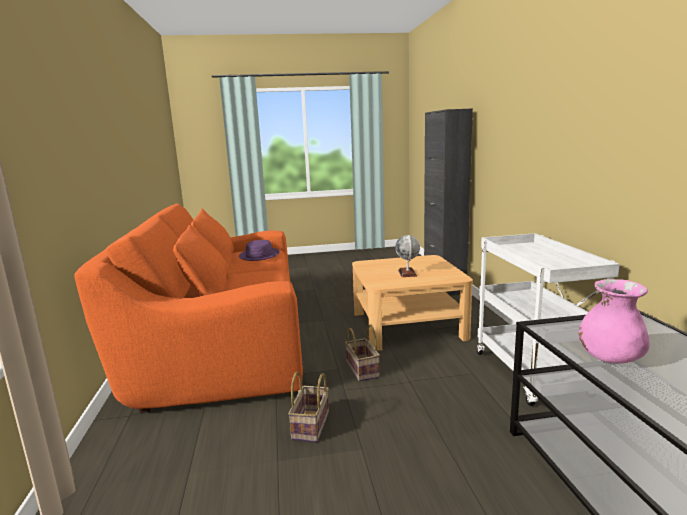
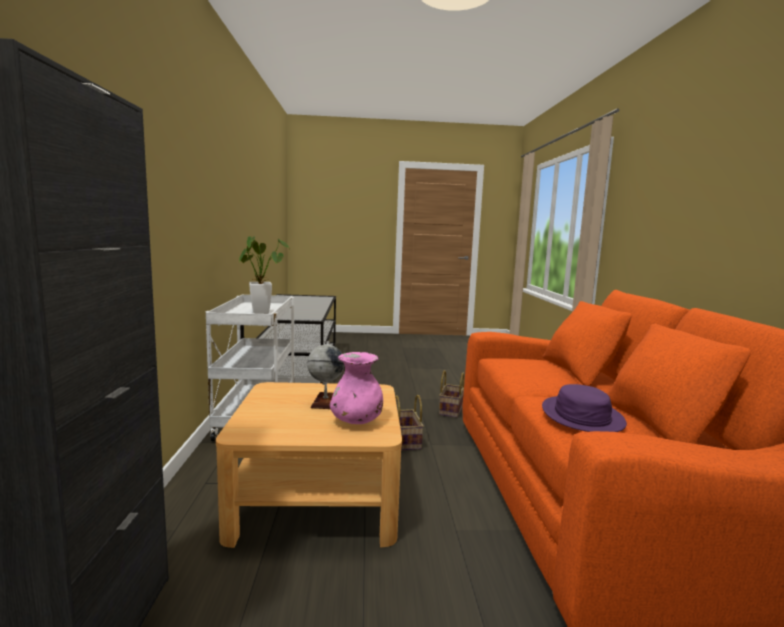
camera: 175 degrees left, 5 degrees down
pink vase [578,279,650,363] -> pink vase moved to [330,352,383,424]
none -> potted plant [239,236,290,314]

